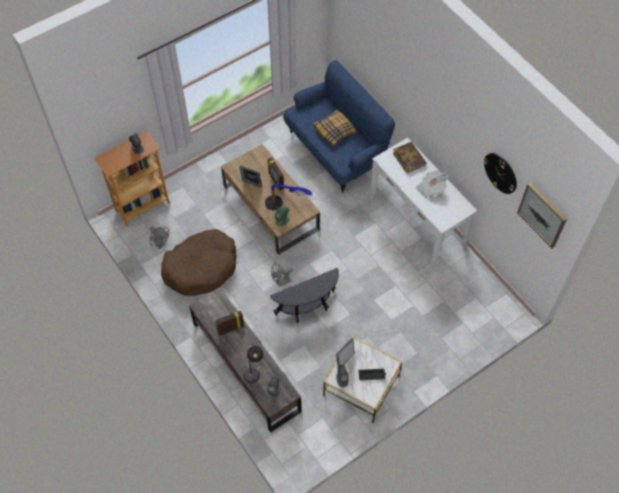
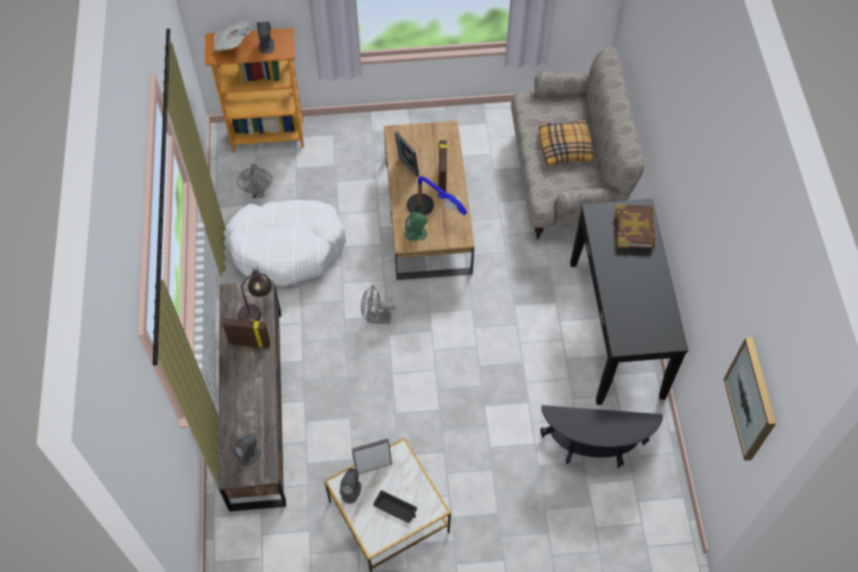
camera: 30 degrees right, 0 degrees up
brown dog bed [161,229,236,296] -> white dog bed [225,200,346,286]
table lamp [244,343,264,383] -> table lamp moved to [238,267,273,321]
black side table [270,268,339,323] -> black side table moved to [540,405,663,468]
blue sofa [283,60,395,192] -> beige sofa [511,47,644,239]
white console table [369,138,477,268] -> black console table [570,199,688,405]
newspaper [416,170,448,198] -> newspaper moved to [213,20,251,51]
wall clock [483,153,517,194] -> none

